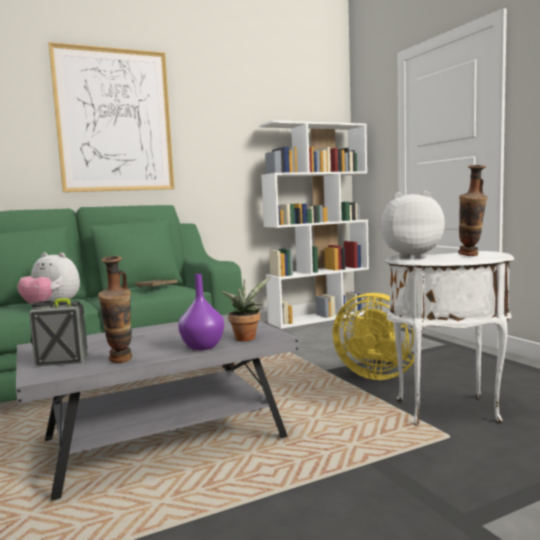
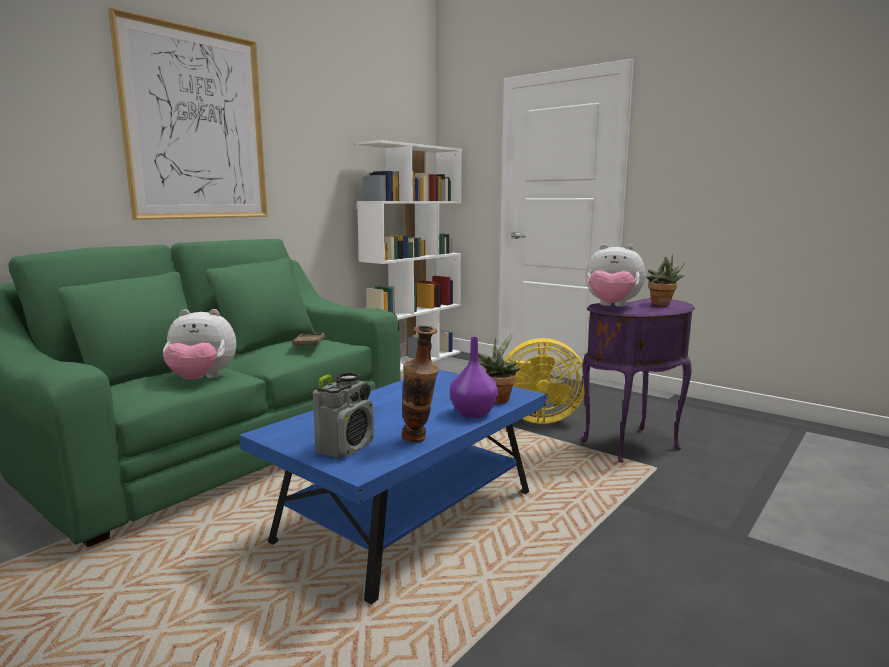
camera: 25 degrees left, 5 degrees up
grey coffee table [16,315,299,501] -> blue coffee table [239,369,546,604]
radio [29,298,87,366] -> radio turned 150 degrees clockwise [313,372,374,458]
plush toy [381,191,445,259] -> plush toy turned 135 degrees counterclockwise [586,244,645,307]
white side table [385,251,514,425] -> purple side table [581,298,695,463]
vase [458,165,488,256] -> potted plant [646,255,685,306]

